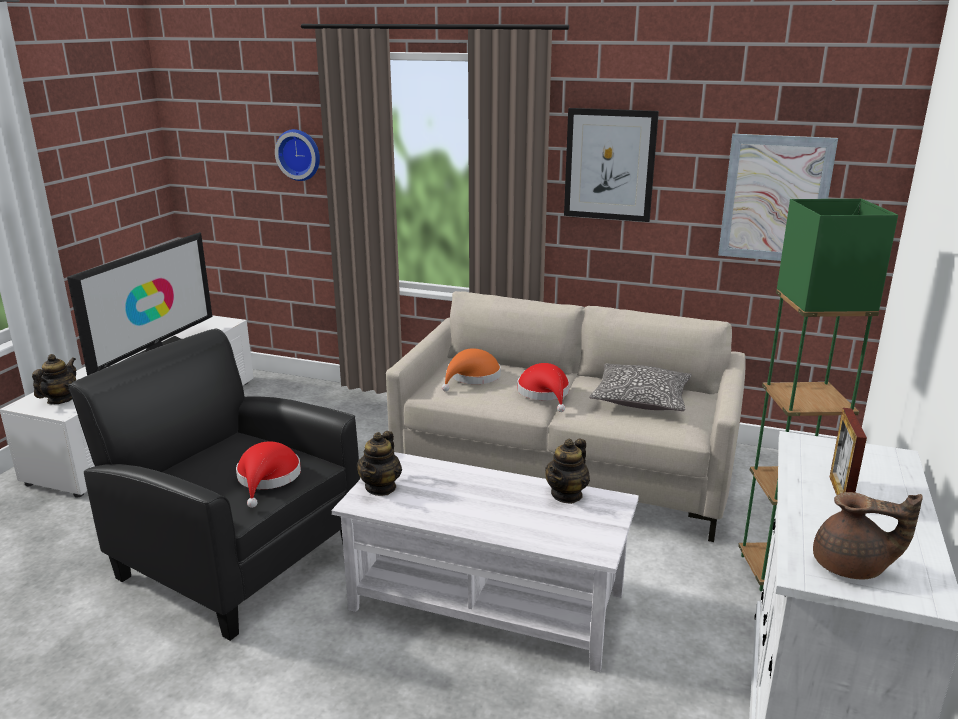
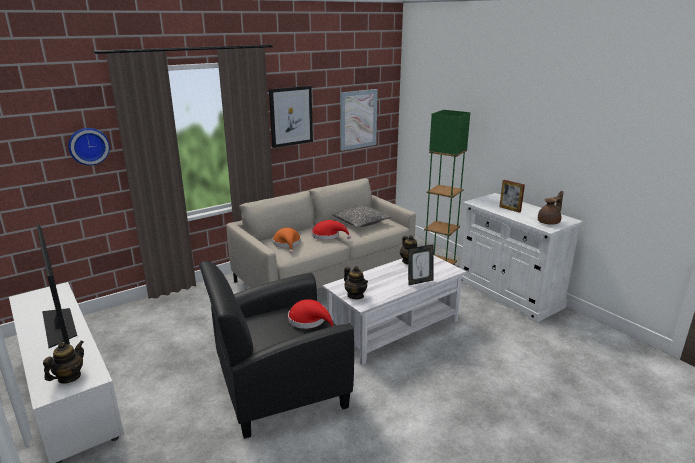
camera: 55 degrees left, 0 degrees up
teapot [32,354,76,404] -> teapot turned 60 degrees clockwise [43,341,84,384]
none -> picture frame [408,244,434,286]

